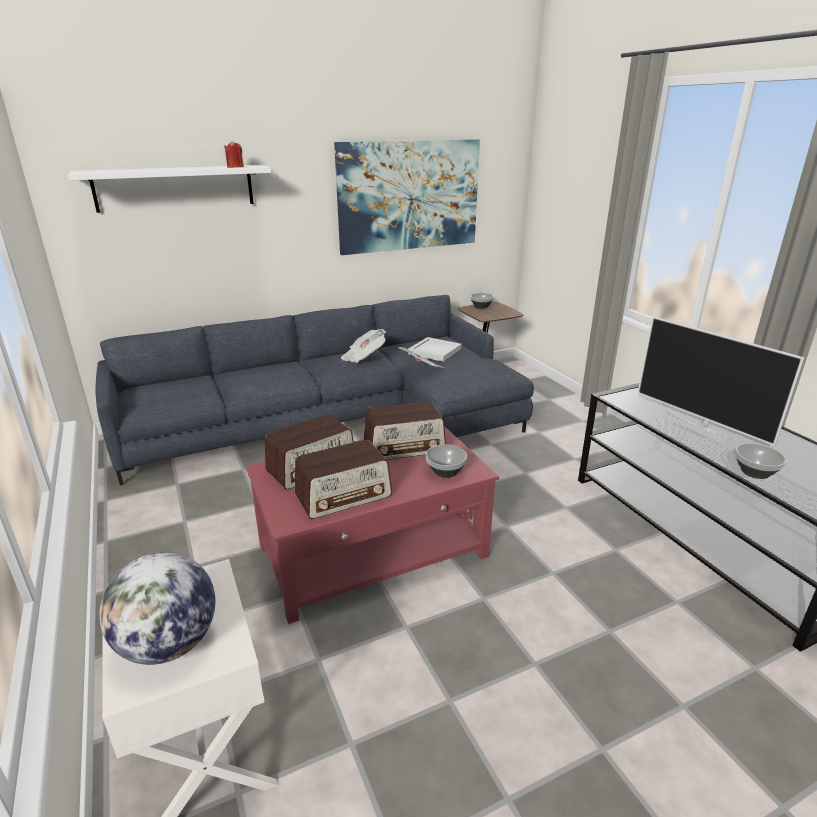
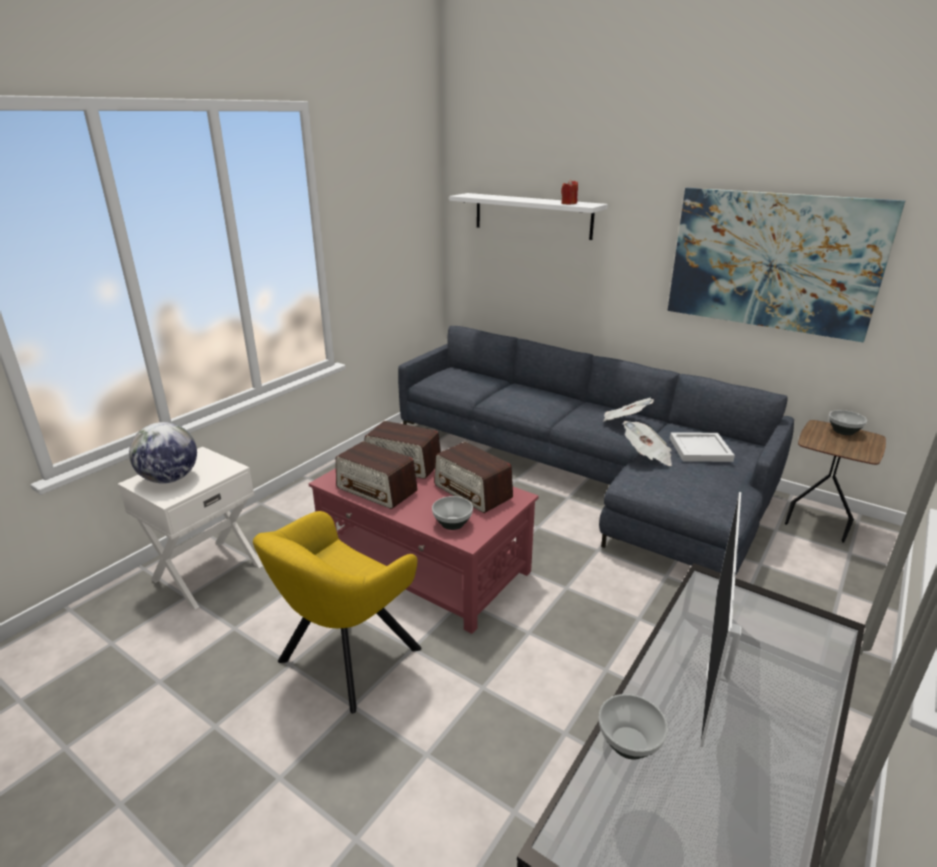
camera: 60 degrees right, 0 degrees up
none -> yellow armchair [253,511,422,713]

